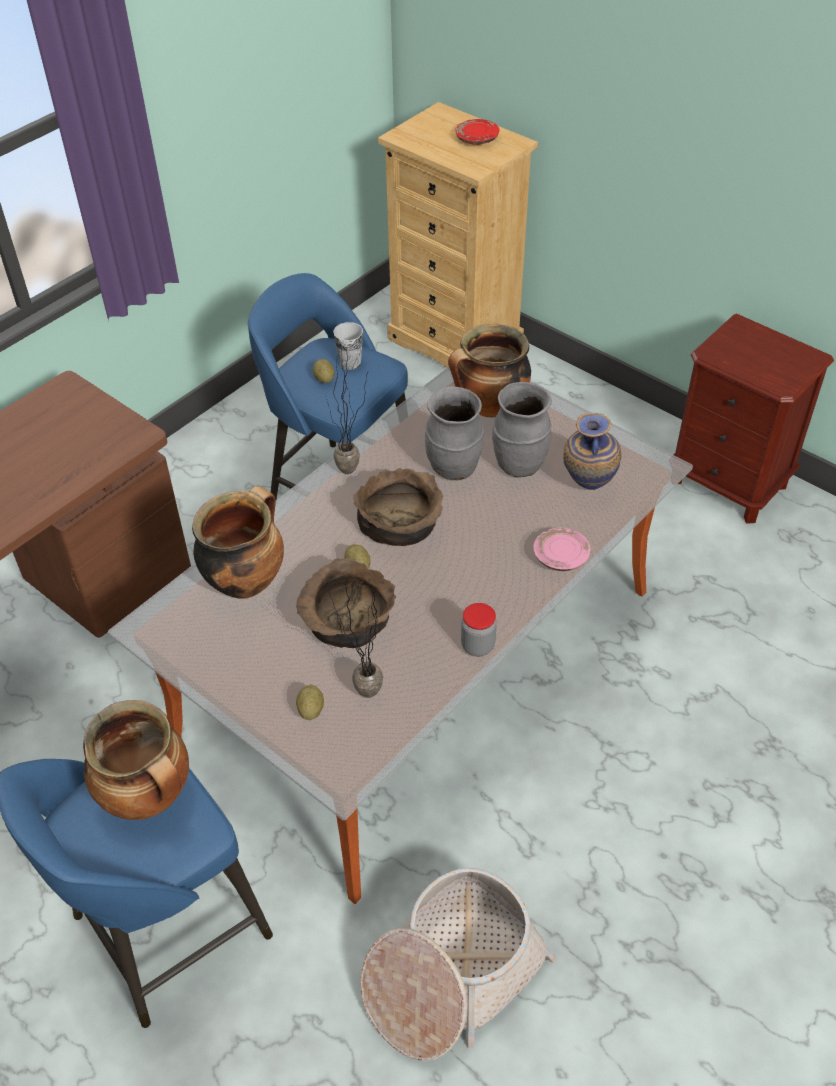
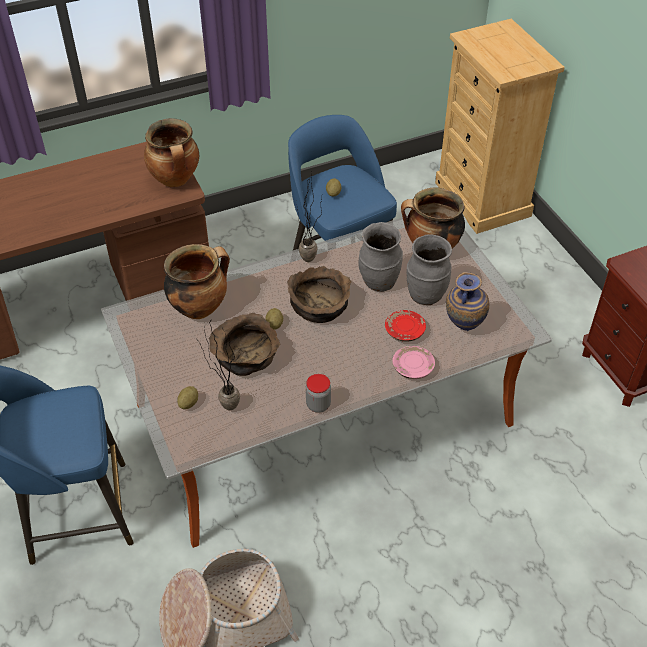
camera: 25 degrees right, 0 degrees up
cooking pot [83,700,189,820] -> cooking pot moved to [144,118,199,187]
cup [333,322,363,370] -> none
red plate [455,119,499,145] -> red plate moved to [385,310,426,342]

